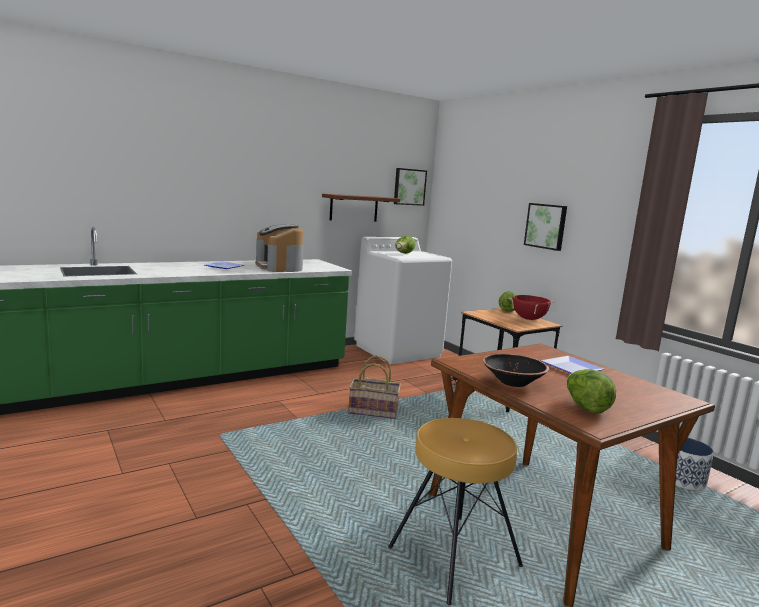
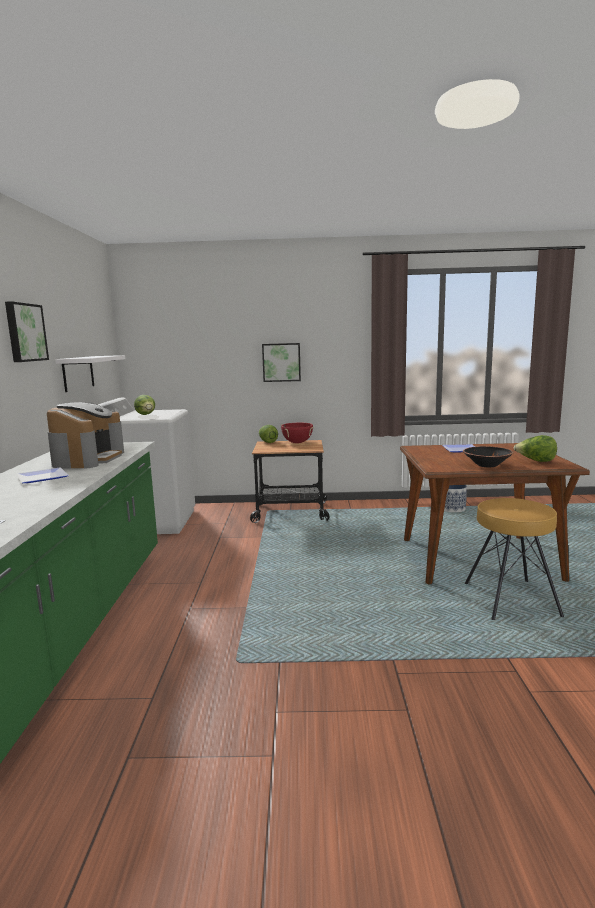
camera: 55 degrees left, 0 degrees up
coffee machine [255,224,303,272] -> coffee machine turned 90 degrees counterclockwise [47,402,124,469]
brown shelf [322,194,400,222] -> white shelf [55,355,125,392]
basket [348,355,401,419] -> none
picture [394,168,427,206] -> picture moved to [5,301,49,362]

